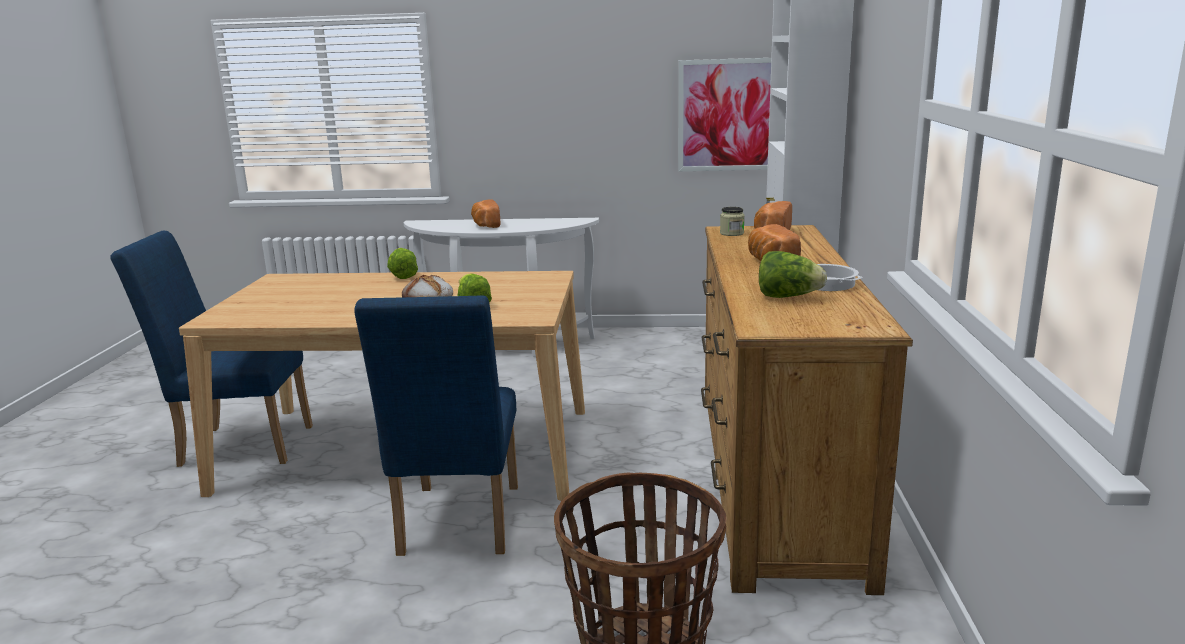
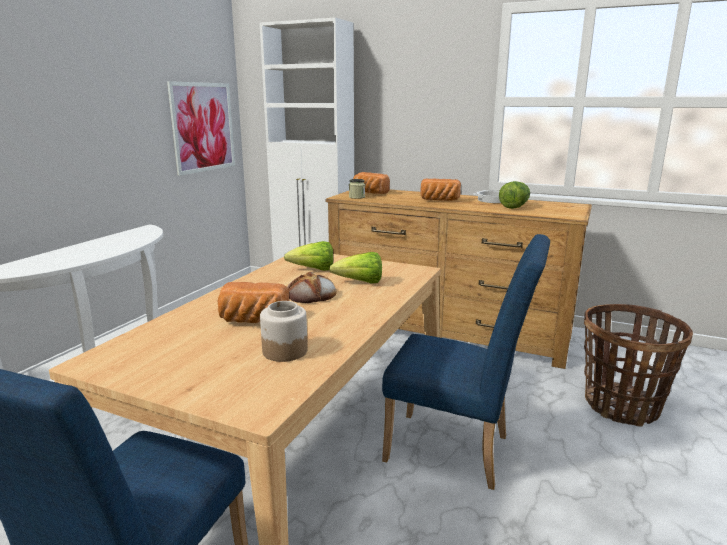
camera: 70 degrees left, 0 degrees up
lettuce [387,248,418,279] -> lettuce moved to [284,241,333,271]
bread [471,199,500,228] -> bread moved to [217,282,289,323]
none -> jar [260,301,308,362]

